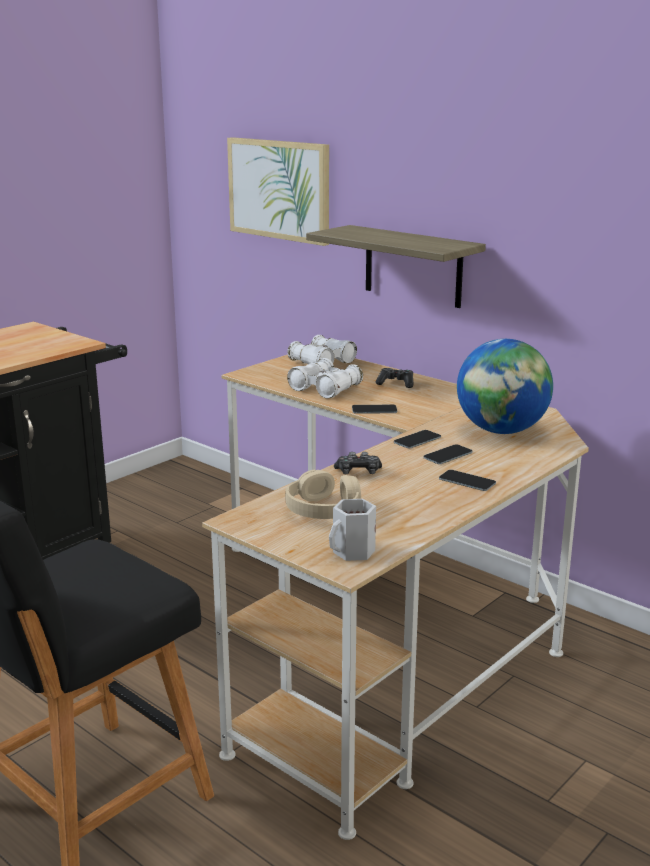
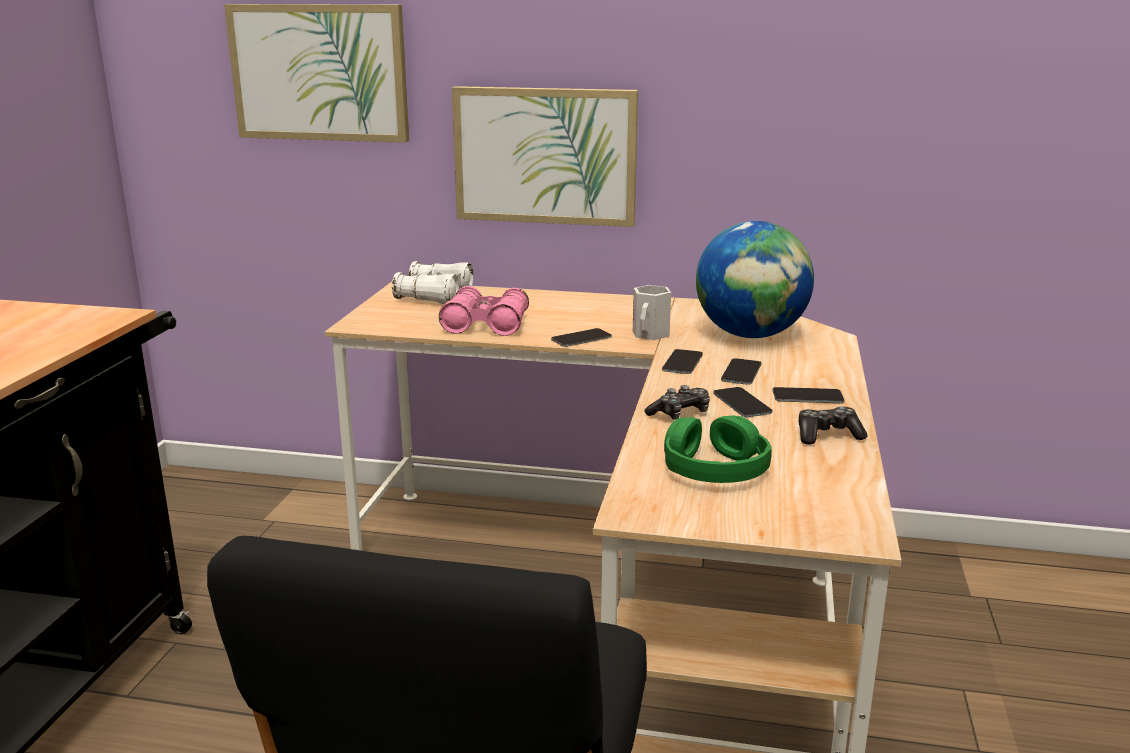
camera: 30 degrees left, 0 degrees up
beige headphones [285,470,361,519] -> green headphones [664,415,772,483]
white binoculars [287,358,363,399] -> pink binoculars [439,286,529,336]
shelf [306,225,486,308] -> picture [452,86,638,227]
white mug [329,499,376,561] -> white mug moved to [633,285,671,340]
game controller [376,368,413,388] -> game controller moved to [799,407,867,445]
none -> phone [713,387,772,417]

